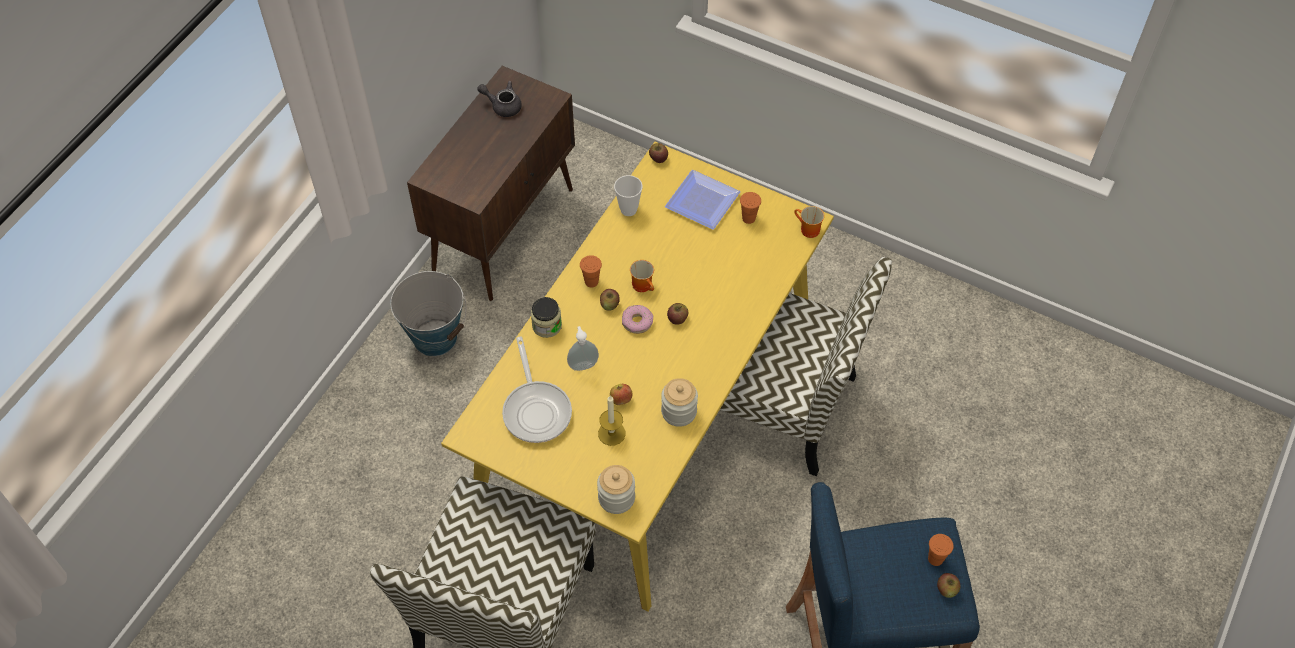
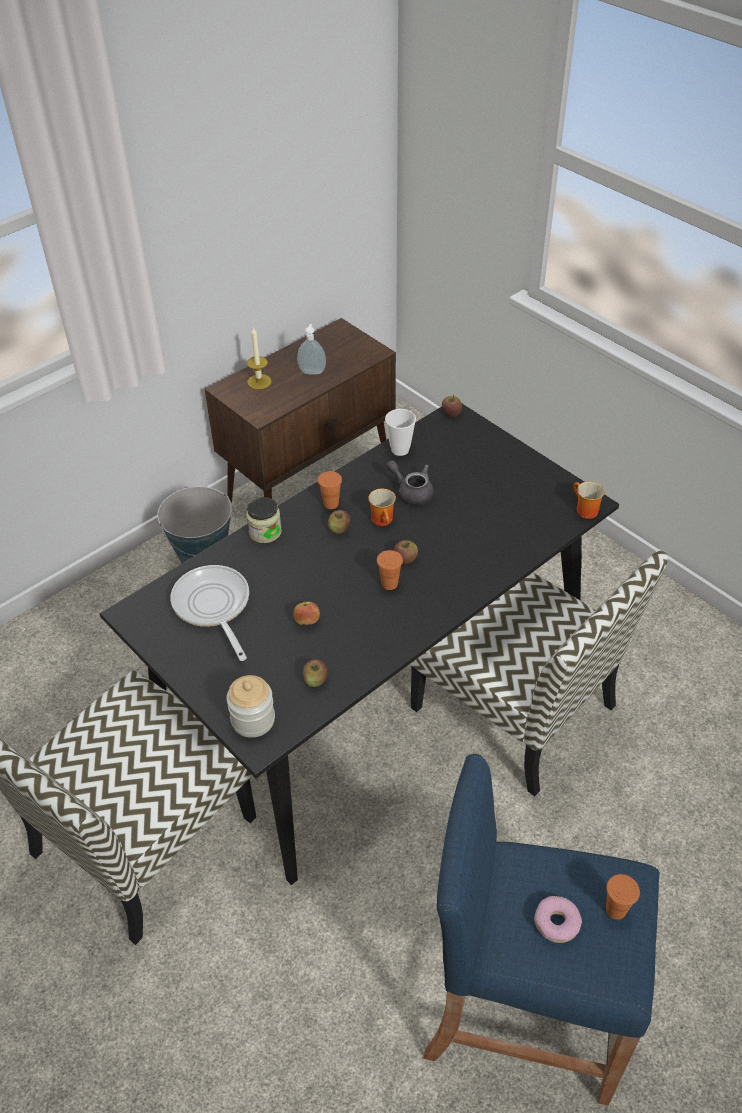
camera: 20 degrees right, 10 degrees down
yellow dining table [441,142,834,612] -> black dining table [100,403,619,885]
grey teapot [477,81,522,117] -> grey teapot moved to [386,460,434,505]
frying pan [502,336,572,443] -> frying pan turned 150 degrees clockwise [170,565,249,661]
soap dispenser [567,326,599,371] -> soap dispenser moved to [297,324,326,375]
candle [598,396,626,446] -> candle moved to [247,327,271,389]
donut [622,305,653,334] -> donut moved to [534,896,582,943]
jar [661,378,698,427] -> none
plate [665,170,740,230] -> none
orange cup [740,192,761,224] -> orange cup moved to [377,550,403,590]
apple [937,573,961,598] -> apple moved to [303,659,328,687]

